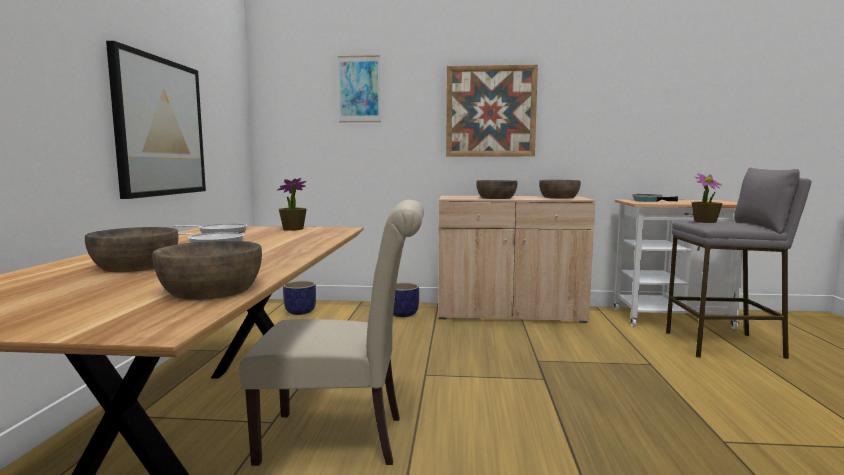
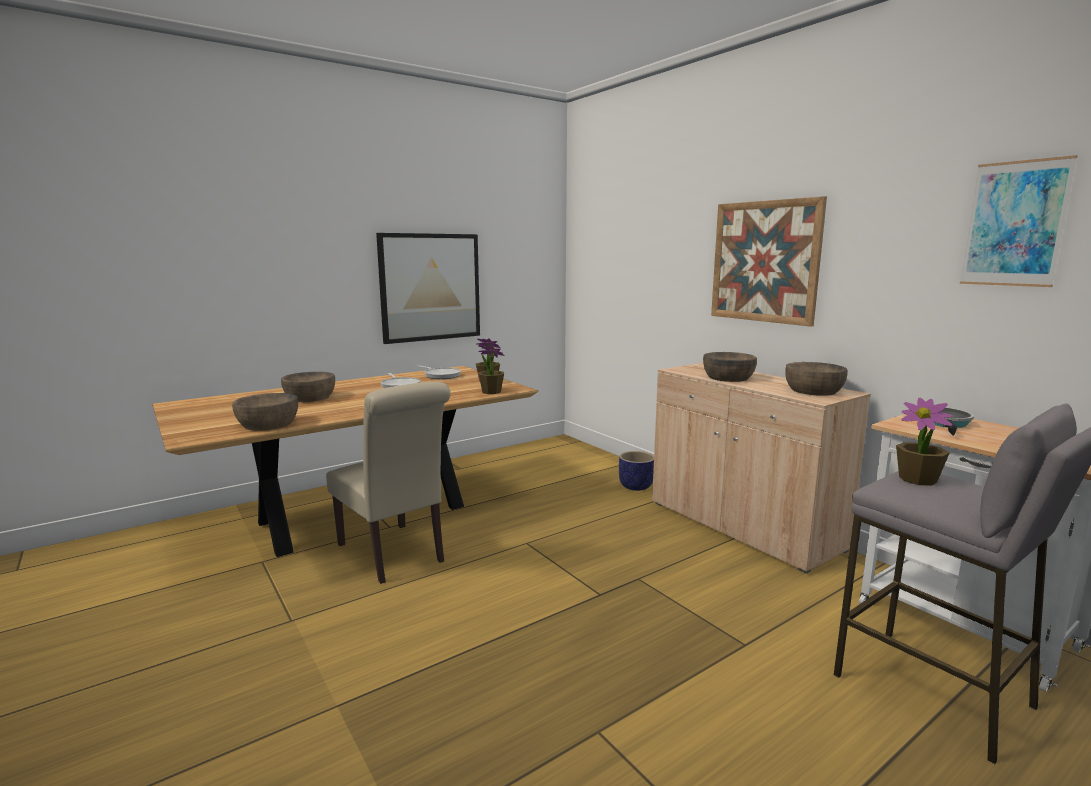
camera: 50 degrees right, 5 degrees up
planter [283,281,316,315] -> none
picture [338,55,381,122] -> picture moved to [960,155,1078,287]
none -> potted plant [478,346,505,394]

